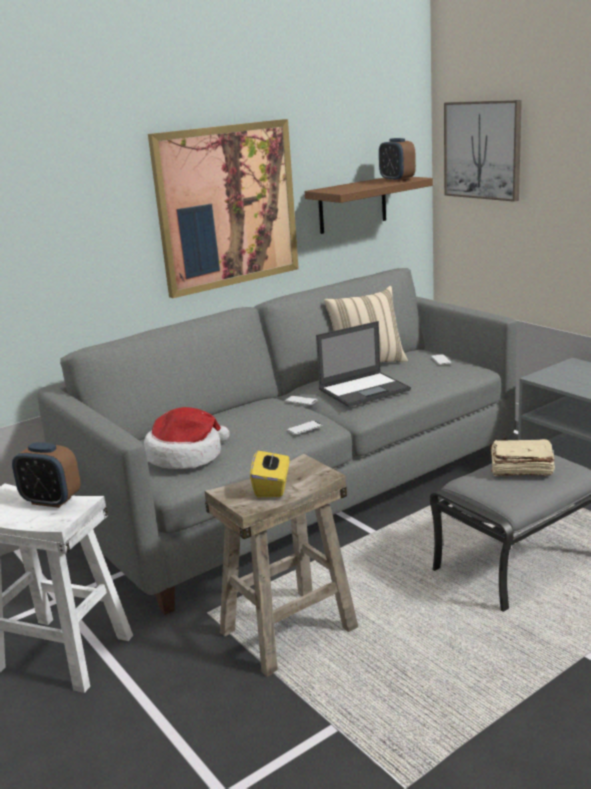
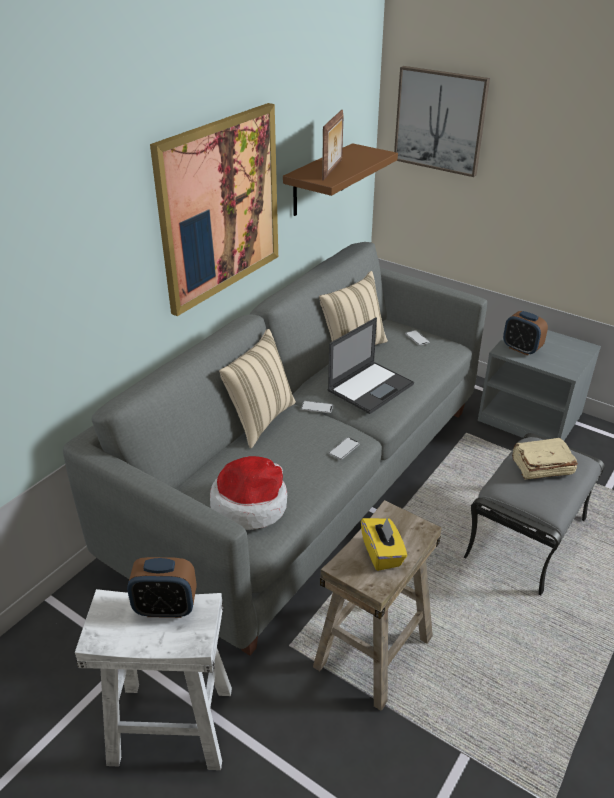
camera: 20 degrees left, 15 degrees up
alarm clock [379,138,416,182] -> alarm clock moved to [503,311,548,355]
none -> beige pillow [219,329,296,448]
none -> picture frame [322,110,343,180]

